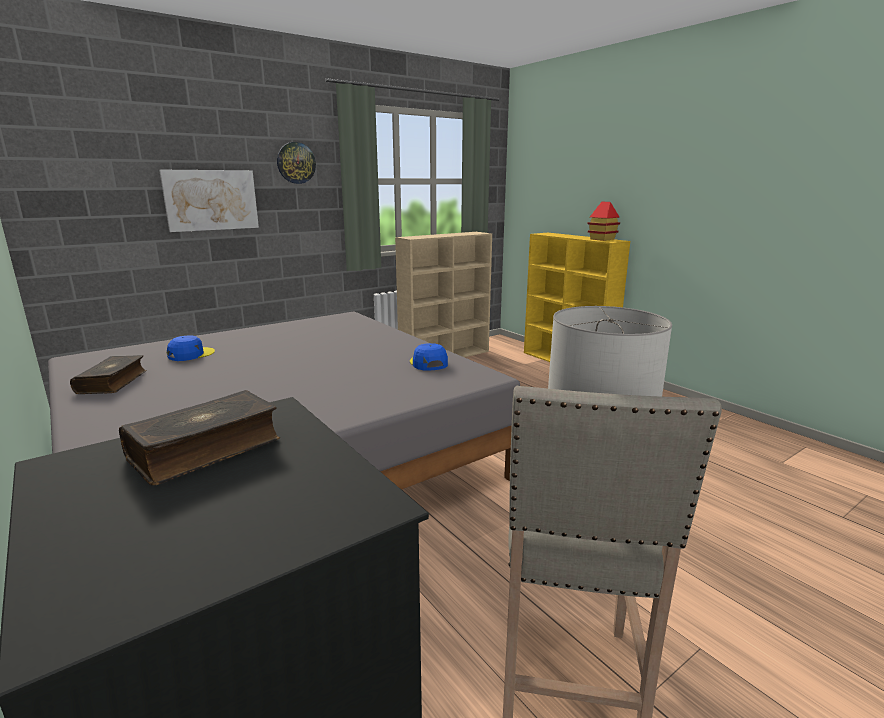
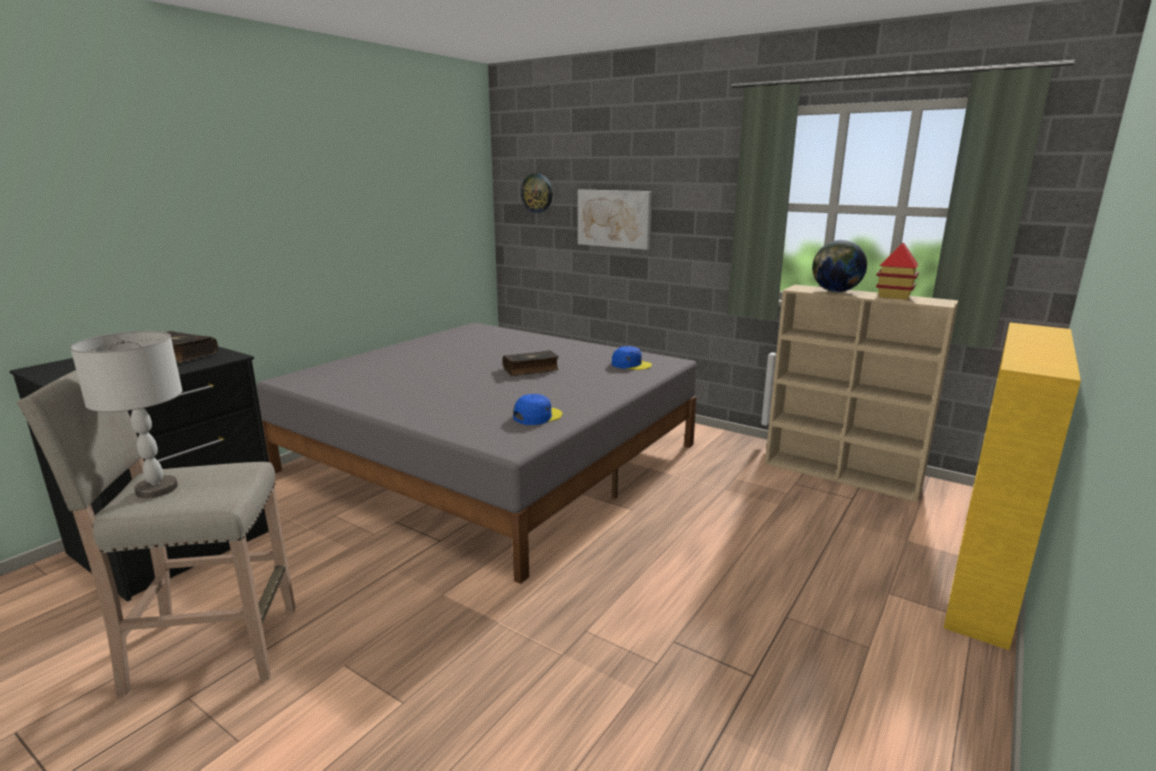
camera: 70 degrees right, 0 degrees up
book [70,355,147,394] -> book moved to [503,350,559,376]
blue cap [167,335,215,361] -> blue cap moved to [612,346,652,370]
wall clock [277,142,316,184] -> wall clock moved to [521,173,552,213]
toy house [588,202,620,241] -> toy house moved to [876,242,919,300]
none -> globe [812,240,867,292]

